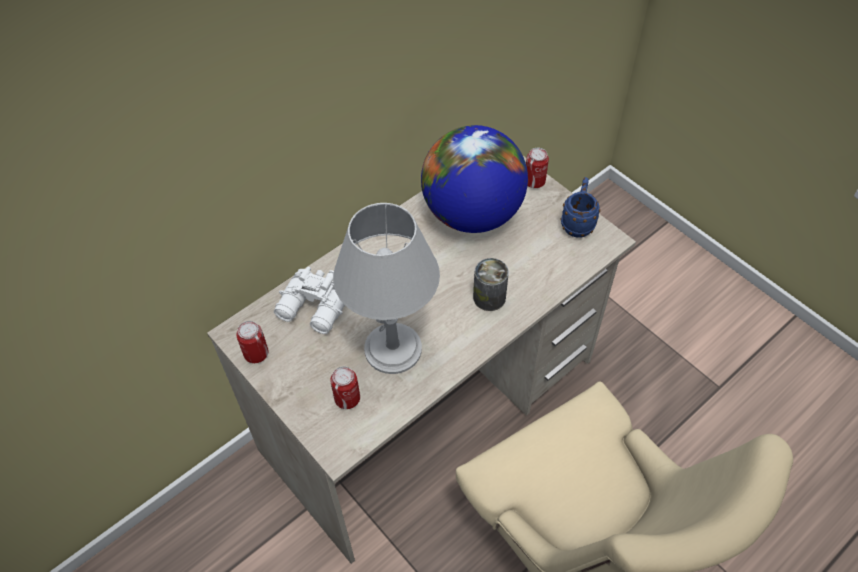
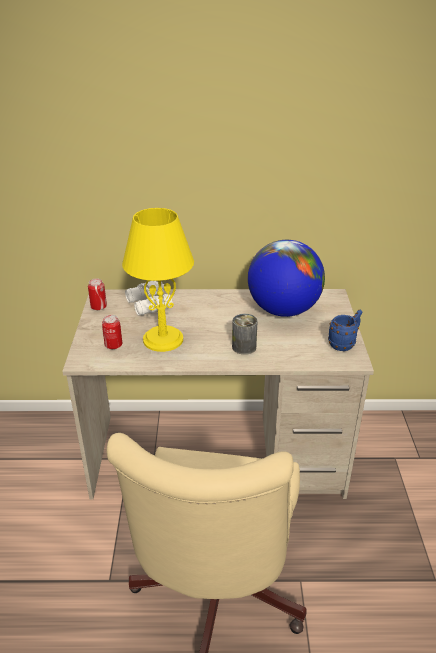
camera: 40 degrees right, 20 degrees down
grey table lamp [333,203,440,374] -> yellow table lamp [122,208,194,352]
can [526,148,549,188] -> none

